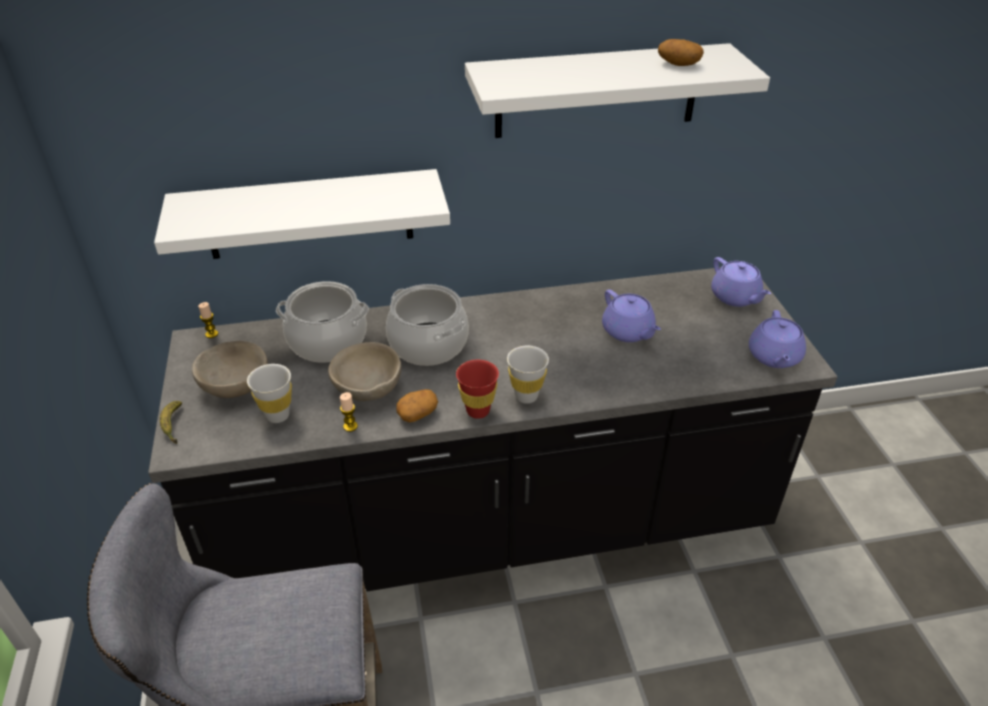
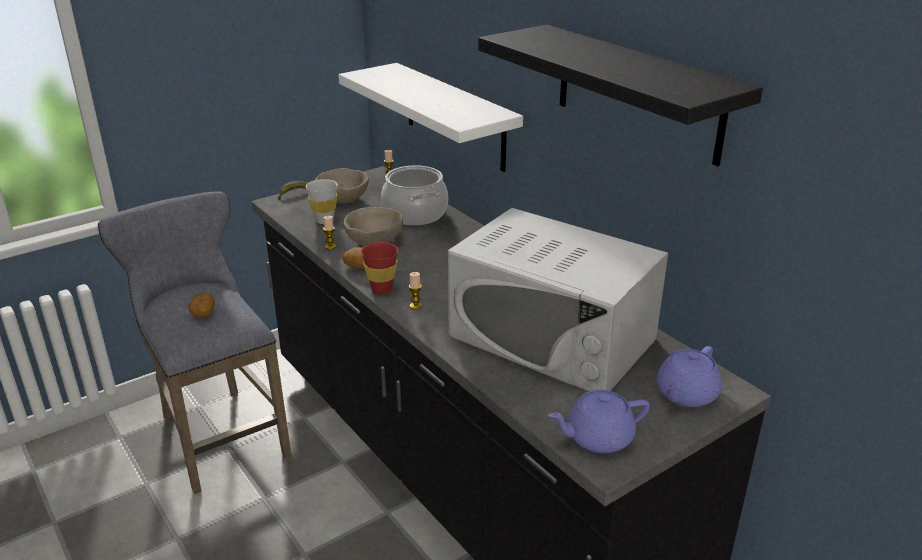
camera: 65 degrees right, 10 degrees down
cooking pot [386,284,469,366] -> none
white shelf [465,43,770,138] -> black shelf [478,25,763,166]
white cup [507,346,549,404] -> candle [409,272,422,310]
purple teapot [602,289,661,342] -> white microwave [448,208,668,391]
potato [658,39,704,66] -> potato moved to [188,293,215,317]

